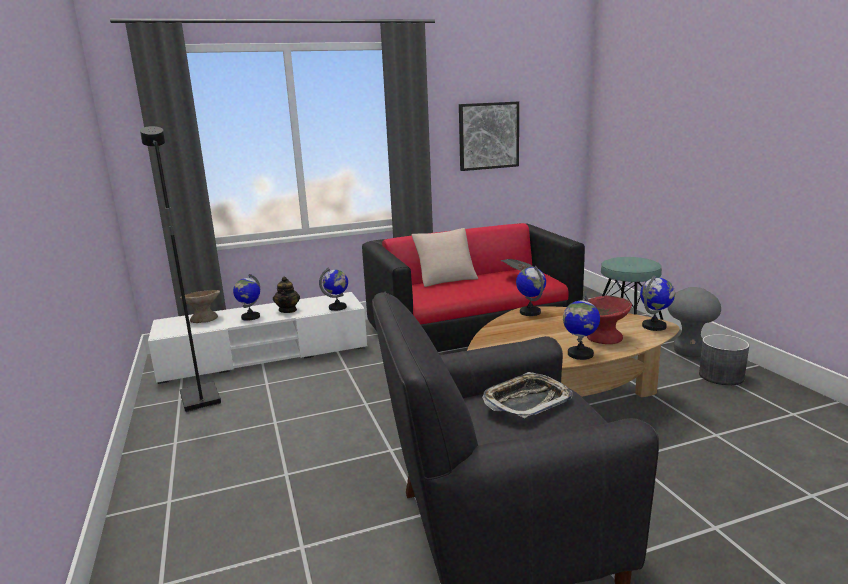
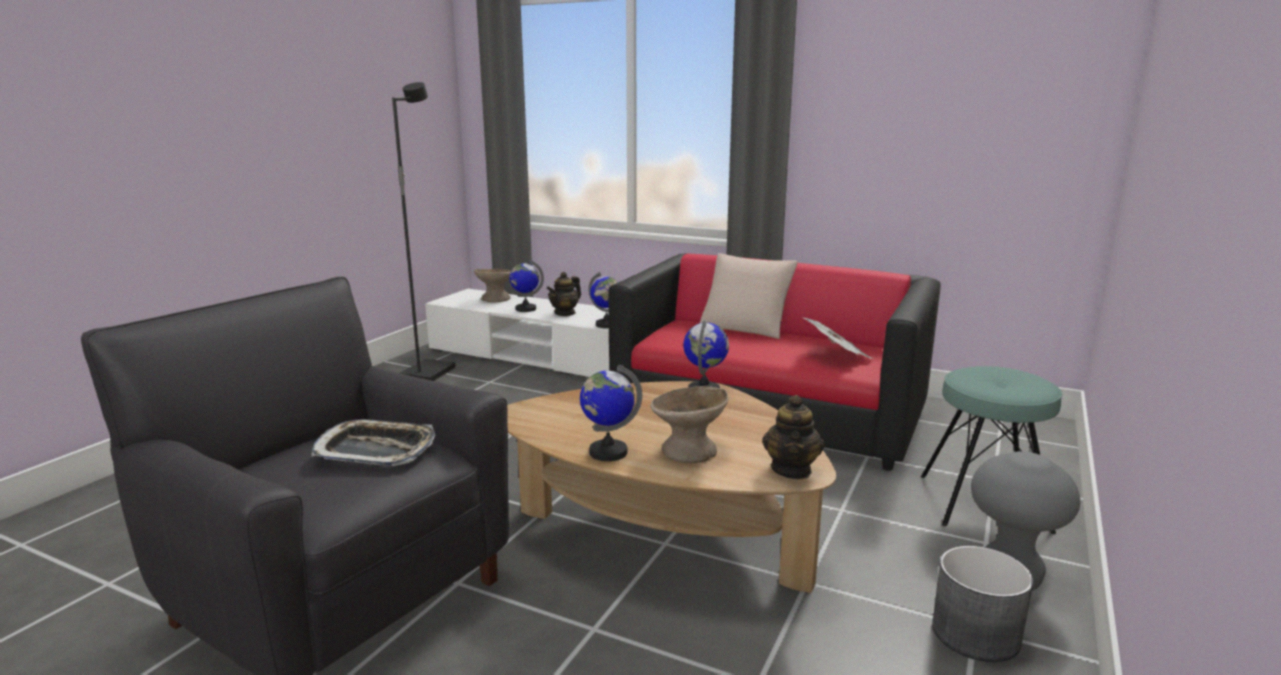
camera: 45 degrees right, 0 degrees up
picture [459,102,519,171] -> none
red bowl [587,295,632,344] -> beige bowl [651,386,729,463]
globe [640,276,675,331] -> teapot [762,395,825,479]

